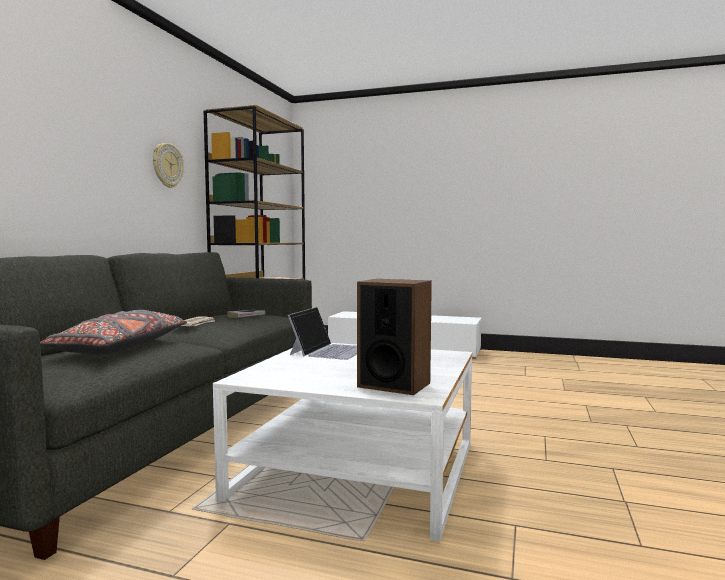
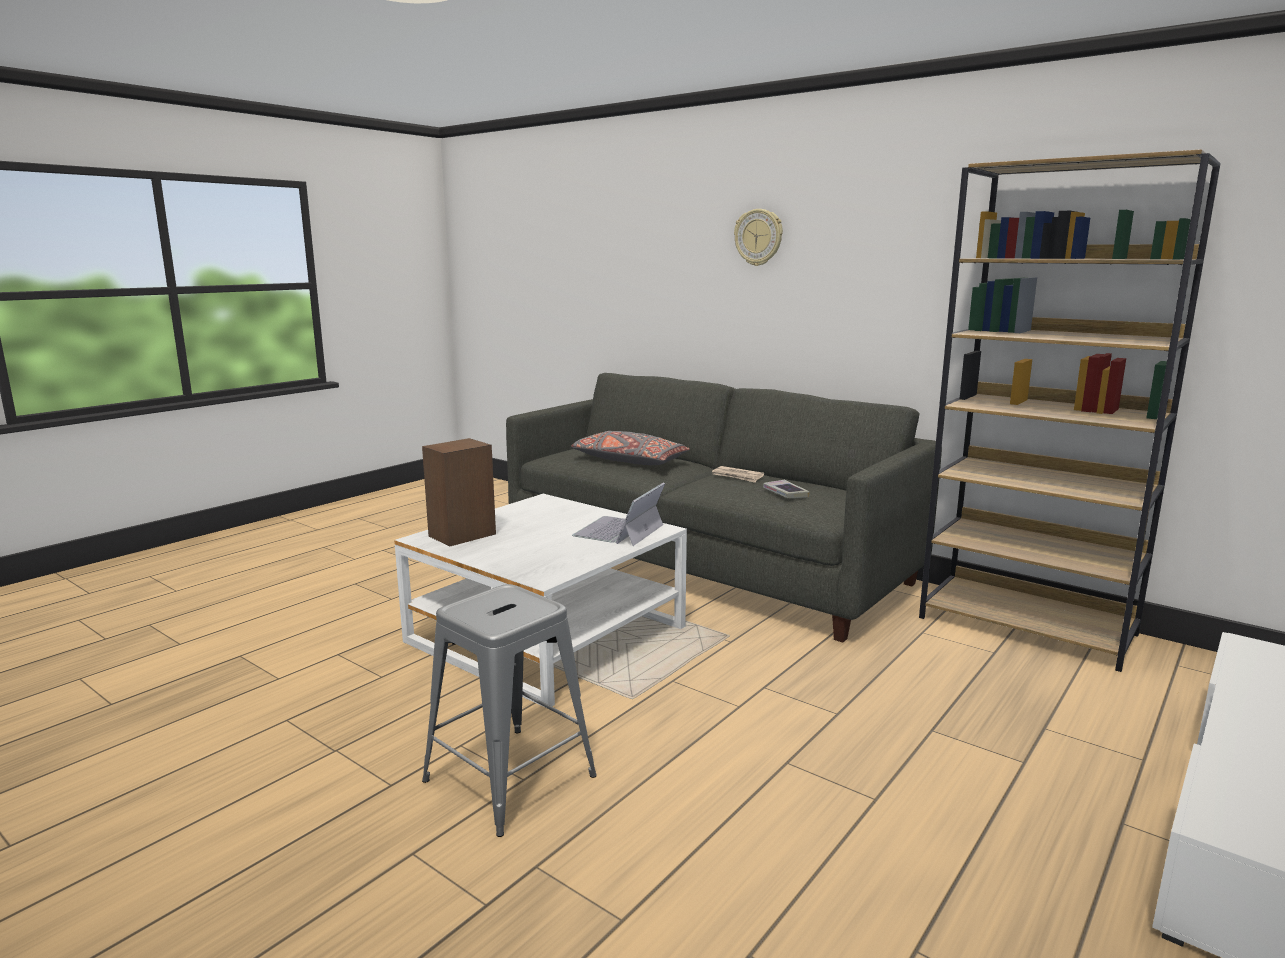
camera: 110 degrees right, 10 degrees up
wall clock [153,143,184,188] -> wall clock moved to [734,209,783,266]
laptop [288,307,357,360] -> laptop turned 75 degrees clockwise [572,482,665,546]
none -> grey stool [422,584,597,837]

